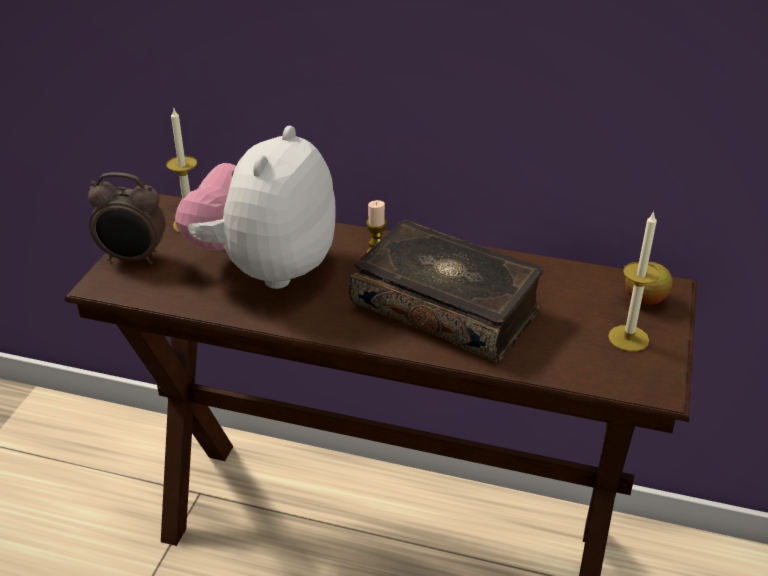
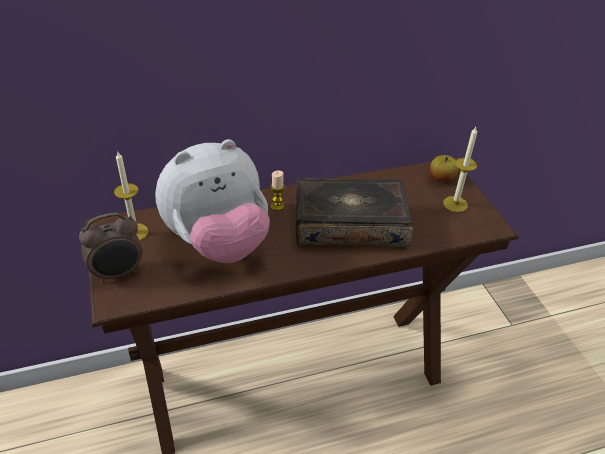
camera: 35 degrees left, 5 degrees up
plush toy [175,126,336,289] -> plush toy turned 105 degrees counterclockwise [155,139,270,263]

